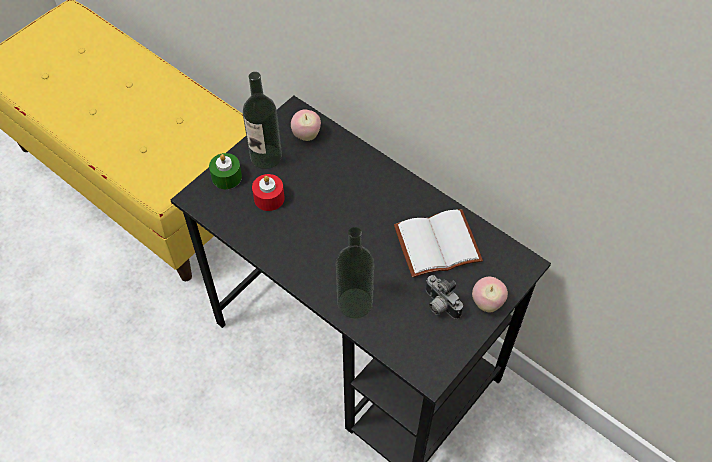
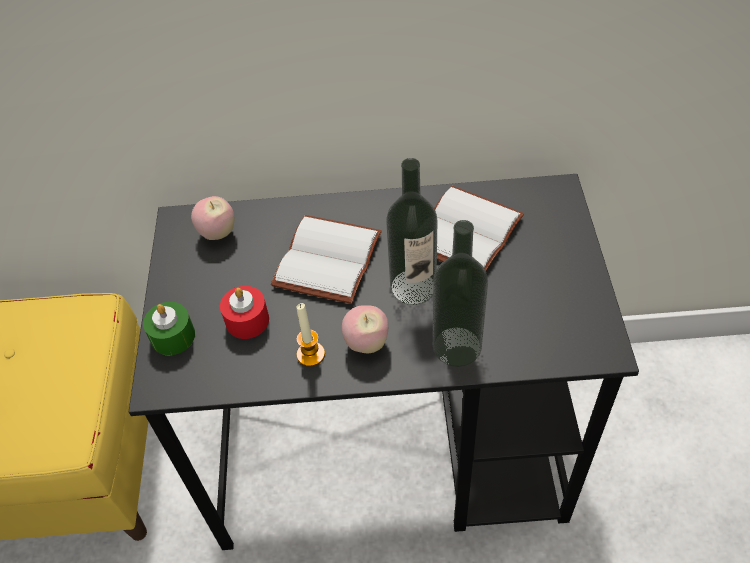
camera: 40 degrees left, 5 degrees down
bottle [243,72,282,169] -> bottle moved to [386,158,438,305]
camera [426,275,463,319] -> none
apple [472,277,508,312] -> apple moved to [342,305,388,353]
none -> white book [271,215,382,304]
none -> candle [296,303,325,367]

